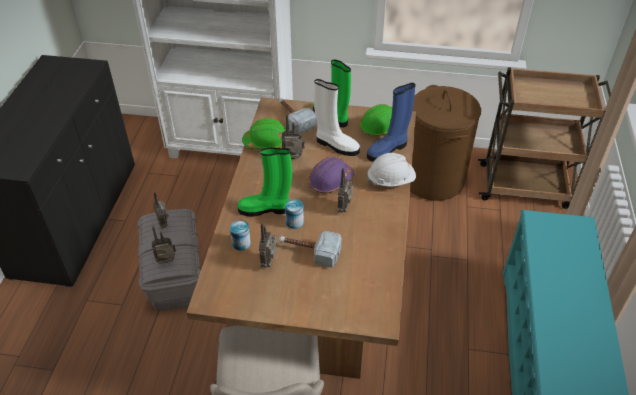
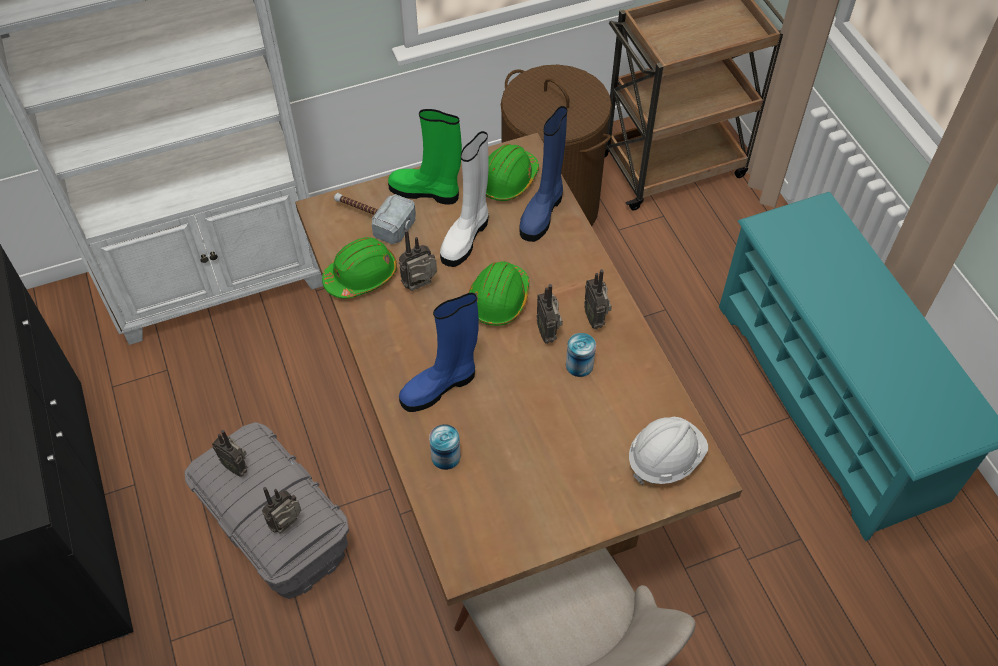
camera: 30 degrees left, 10 degrees up
green boot [238,147,292,216] -> blue boot [399,293,479,412]
radio [259,223,277,268] -> radio moved to [584,269,612,329]
hammer [279,231,342,268] -> none
can [285,199,304,229] -> can moved to [566,333,596,377]
purple hard hat [308,157,354,193] -> green hard hat [468,261,529,326]
white boot [314,79,360,156] -> white boot turned 120 degrees clockwise [440,131,489,267]
white hard hat [367,153,416,187] -> white hard hat moved to [629,417,708,485]

